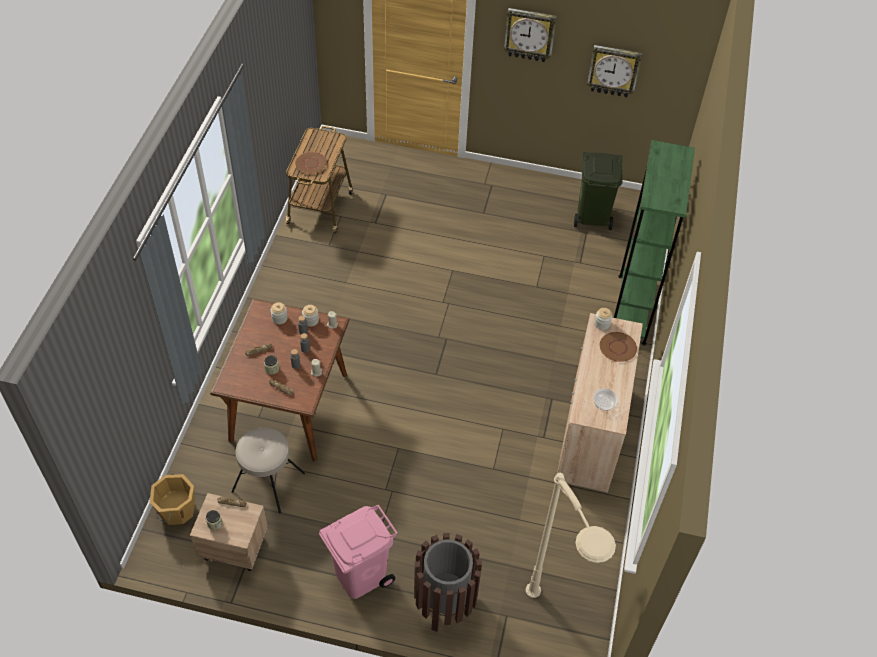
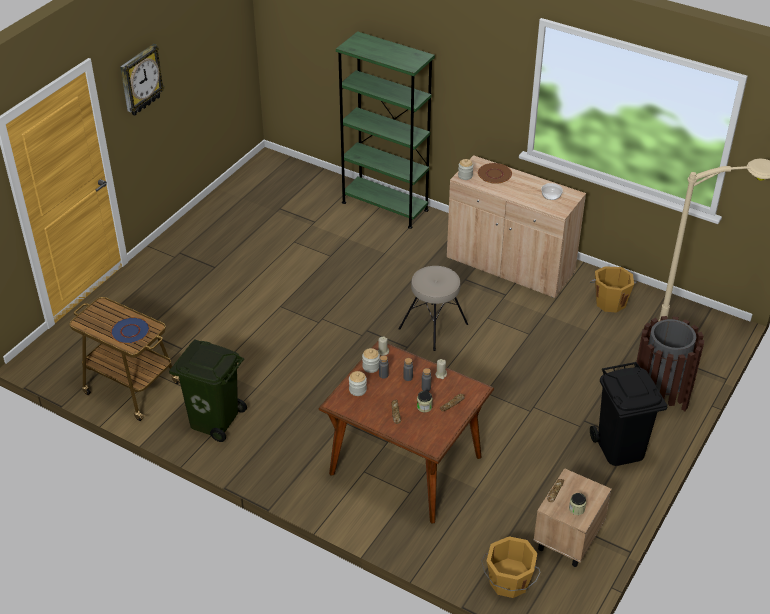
camera: 70 degrees left, 10 degrees down
beige stool [231,427,305,513] -> beige stool moved to [399,266,468,351]
brown plate [295,152,327,174] -> blue plate [111,317,150,344]
pink trash can [319,505,398,599] -> black trash can [590,362,667,466]
green trash can [574,152,623,230] -> green trash can moved to [169,339,247,442]
wall clock [587,45,642,97] -> none
none -> orange bucket [590,266,637,313]

